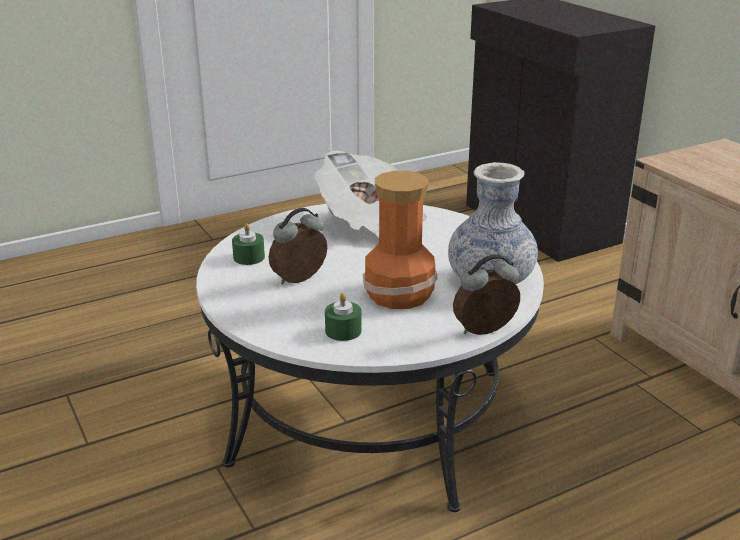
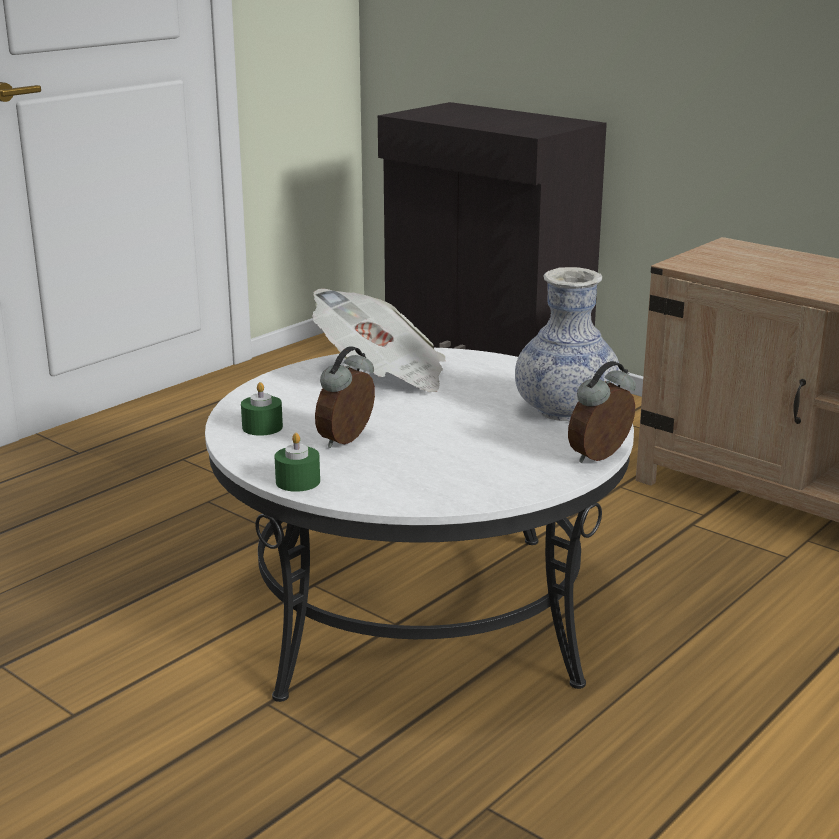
camera: 20 degrees left, 5 degrees down
green candle [325,293,362,341] -> green candle moved to [274,433,320,492]
vase [363,171,438,309] -> none

